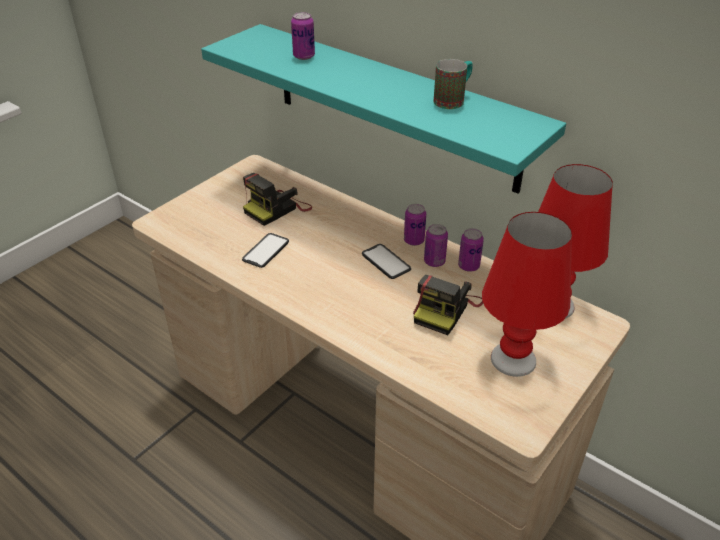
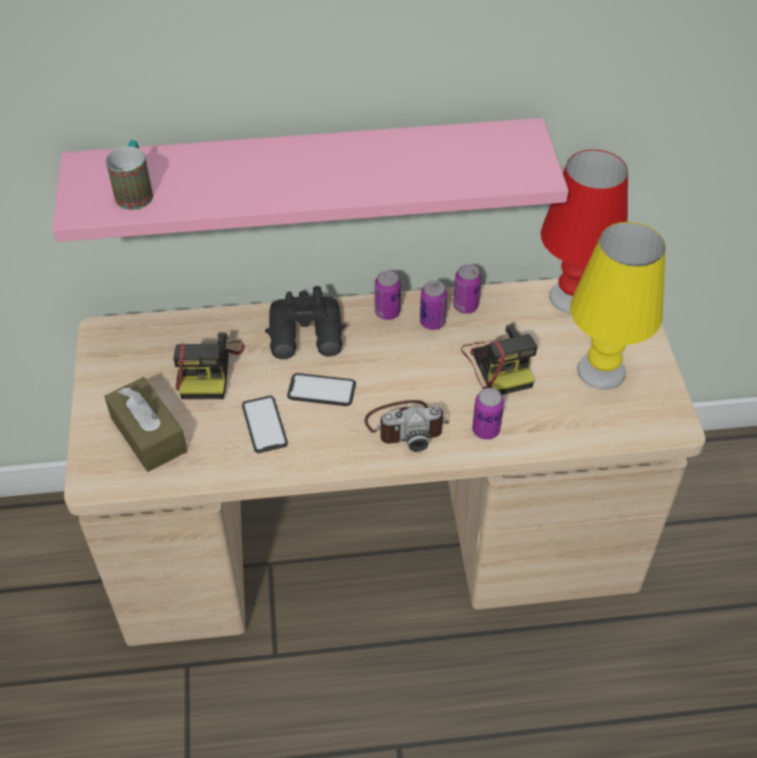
camera: 45 degrees left, 10 degrees up
turquoise shelf [201,24,566,194] -> pink shelf [53,118,569,242]
can [291,12,315,60] -> can moved to [472,388,504,440]
phone [362,244,411,279] -> phone moved to [287,373,356,406]
mug [433,59,472,109] -> mug moved to [106,140,153,210]
red table lamp [482,212,572,377] -> yellow table lamp [570,222,665,390]
none -> brown tissue box [104,377,187,472]
none -> black binoculars [265,286,346,359]
none -> camera [364,400,449,452]

